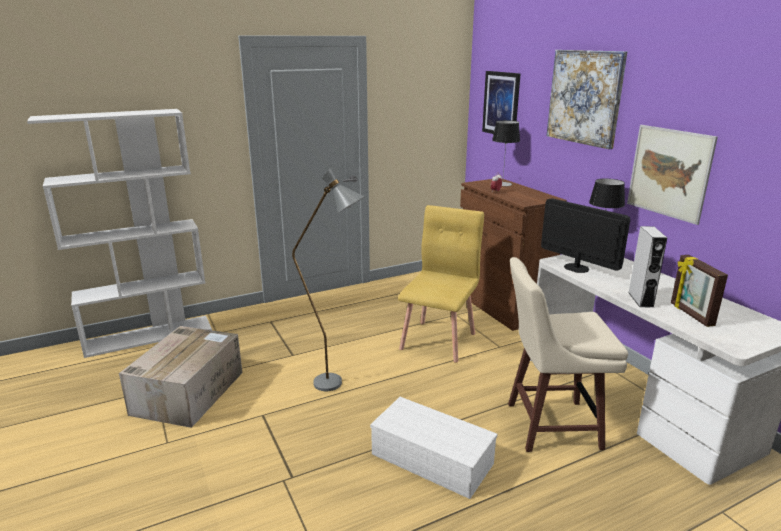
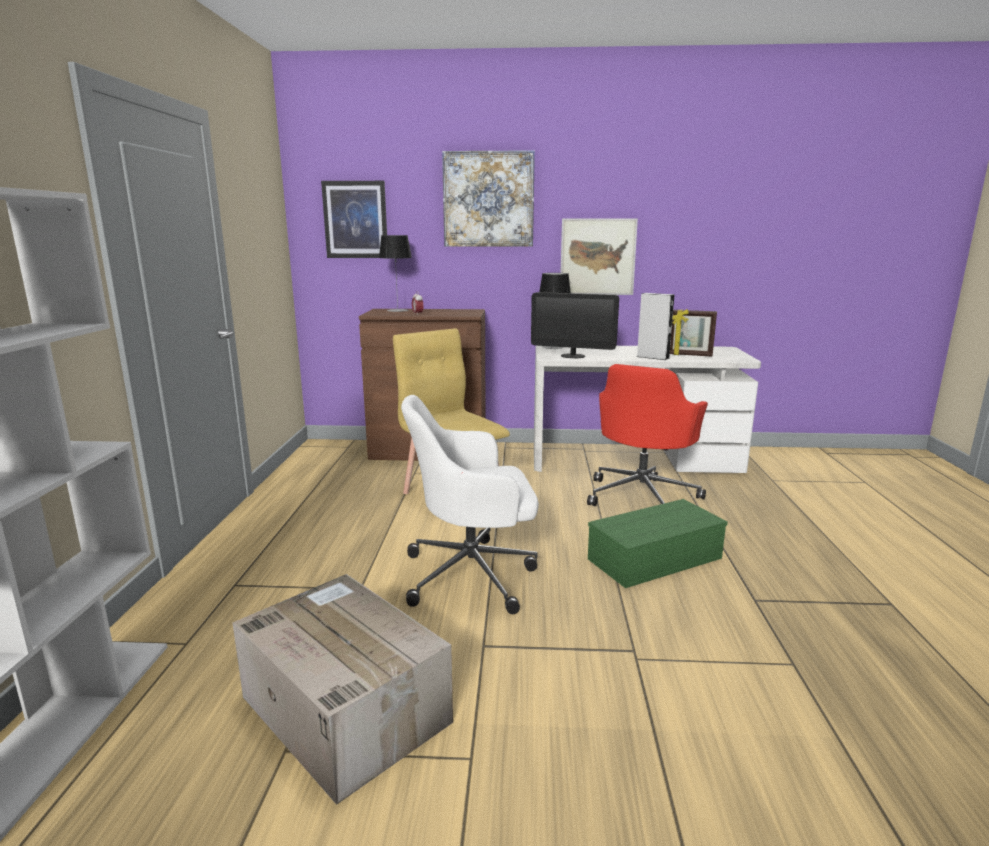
camera: 60 degrees left, 5 degrees down
grey floor lamp [292,168,365,391] -> white office chair [401,395,539,614]
white storage box [370,397,497,499] -> green storage box [588,499,728,588]
beige stool [508,257,628,452] -> red office chair [587,364,708,506]
monitor [541,198,630,273] -> monitor turned 150 degrees counterclockwise [531,292,619,359]

